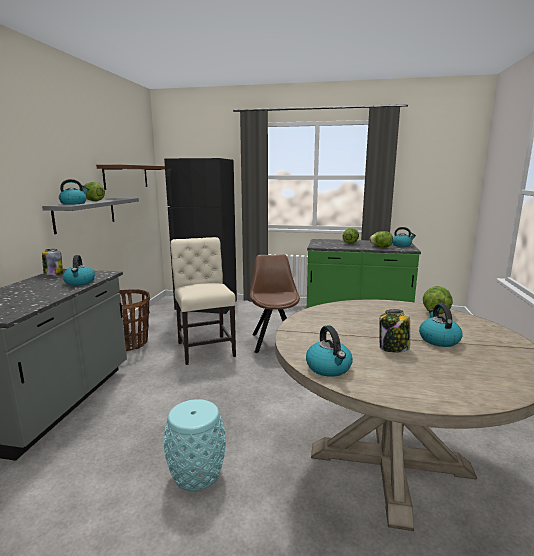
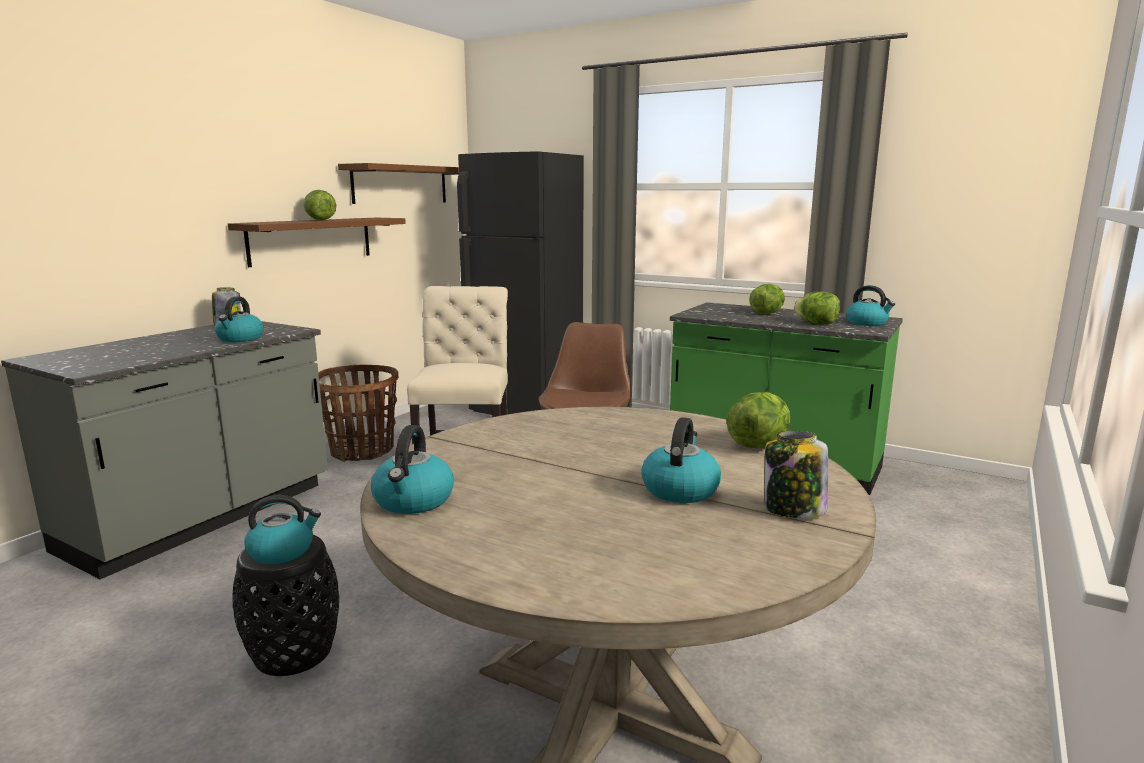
camera: 20 degrees right, 0 degrees up
grey shelf [42,198,139,234] -> brown shelf [228,218,406,267]
kettle [59,179,89,205] -> kettle moved to [244,495,321,564]
turquoise stool [164,399,226,491] -> black stool [232,535,339,676]
jar [379,309,410,353] -> jar moved to [764,430,828,518]

